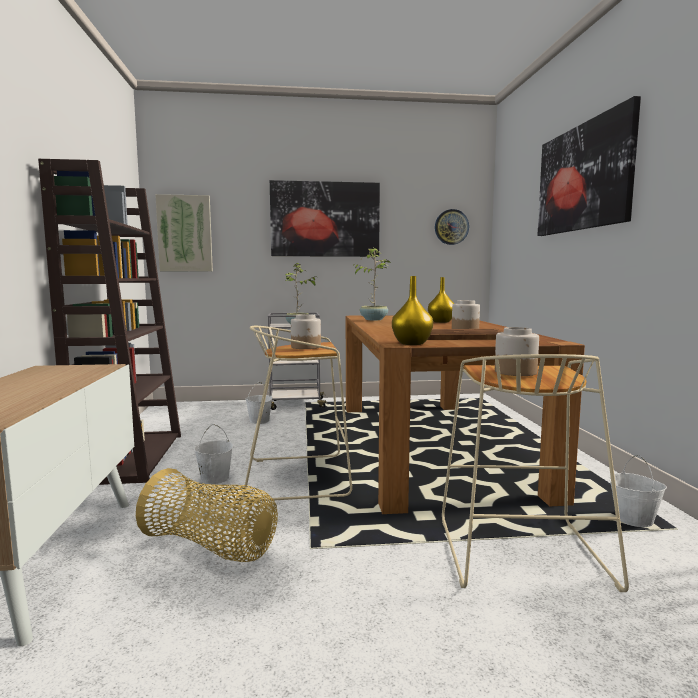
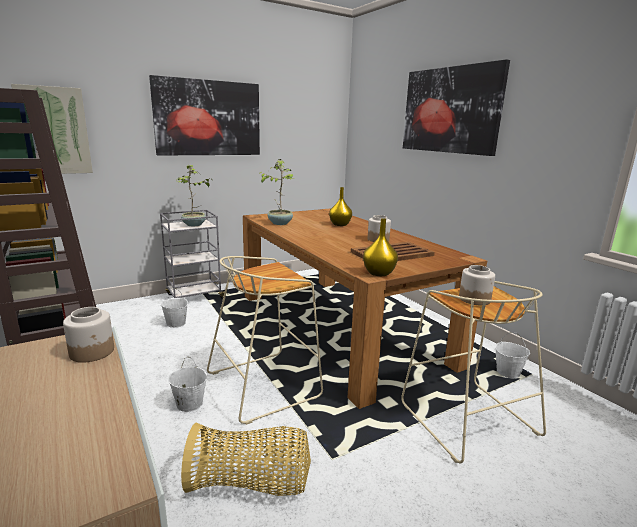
camera: 25 degrees left, 10 degrees up
jar [291,314,321,349] -> jar moved to [63,307,114,363]
wall clock [435,209,469,245] -> none

